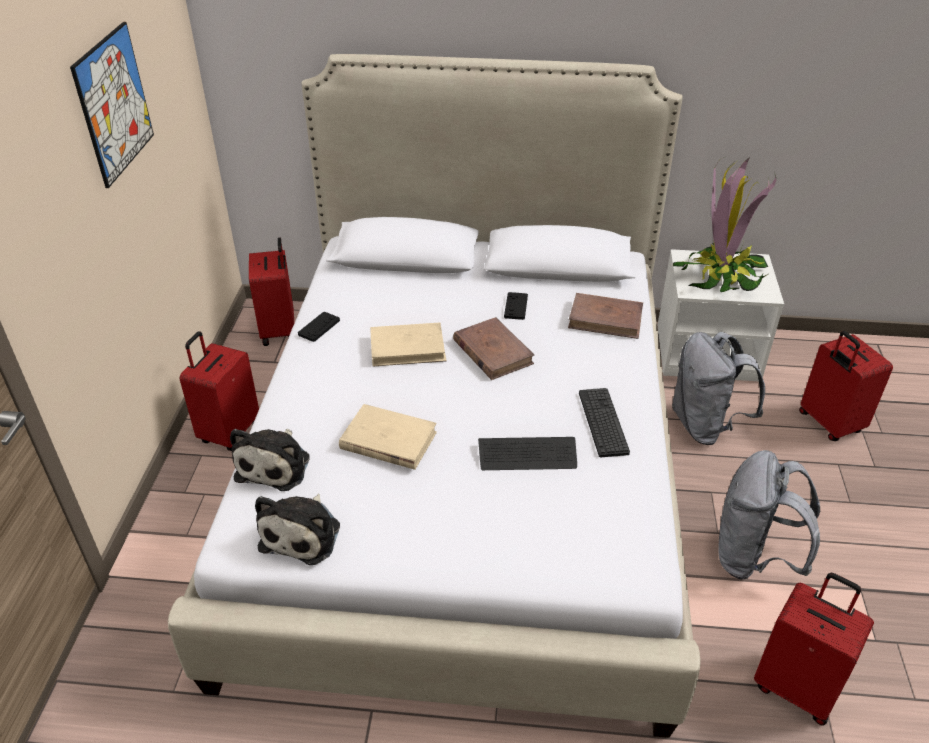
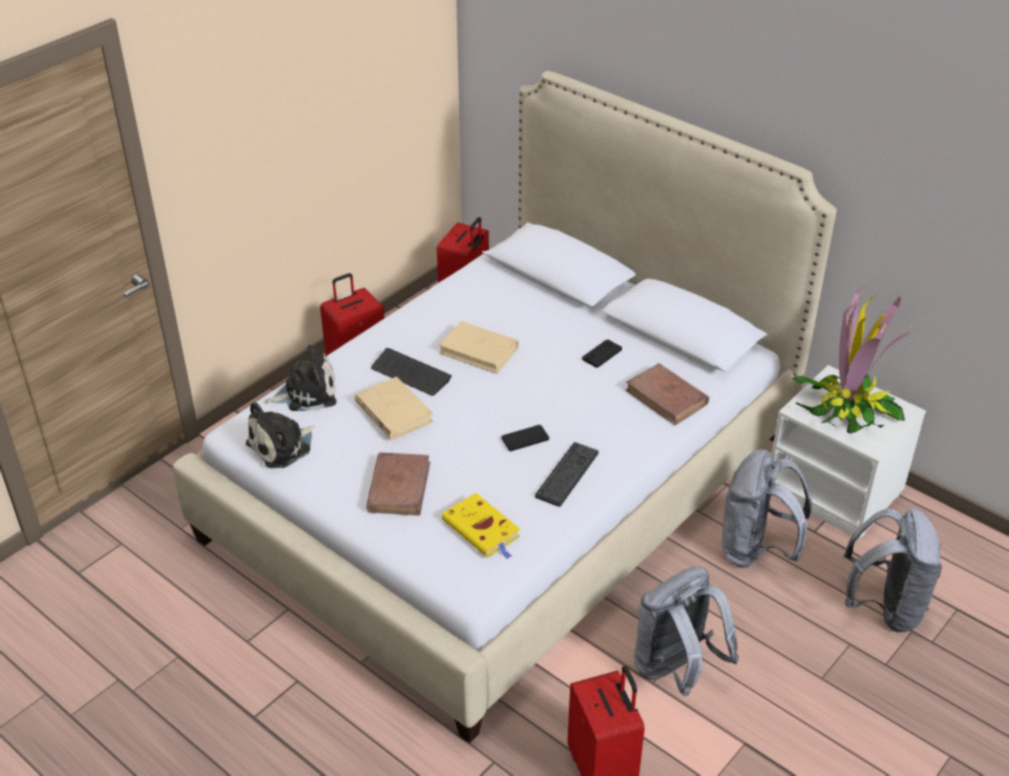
camera: 35 degrees right, 0 degrees up
picture [70,22,154,188] -> none
plush toy [230,429,310,491] -> plush toy turned 150 degrees counterclockwise [265,345,336,411]
black game controller [298,312,340,342] -> black game controller moved to [502,425,549,451]
brown book [453,317,534,380] -> brown book moved to [366,453,430,516]
keyboard [478,437,577,470] -> keyboard moved to [371,348,452,396]
red suitcase [799,331,893,441] -> grey backpack [844,508,942,632]
none -> yellow book [442,493,520,559]

